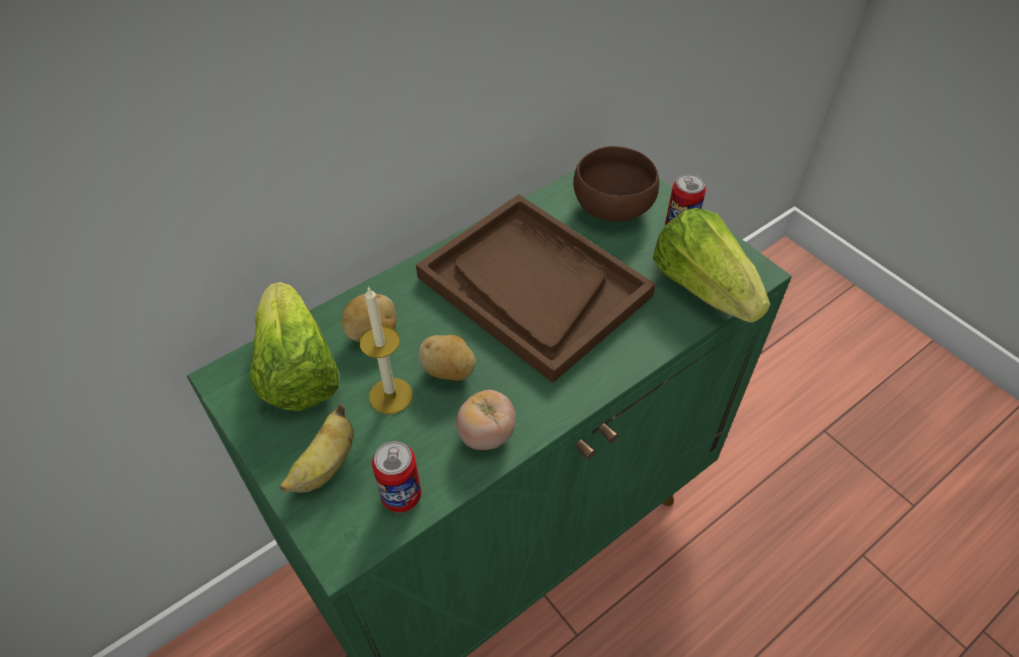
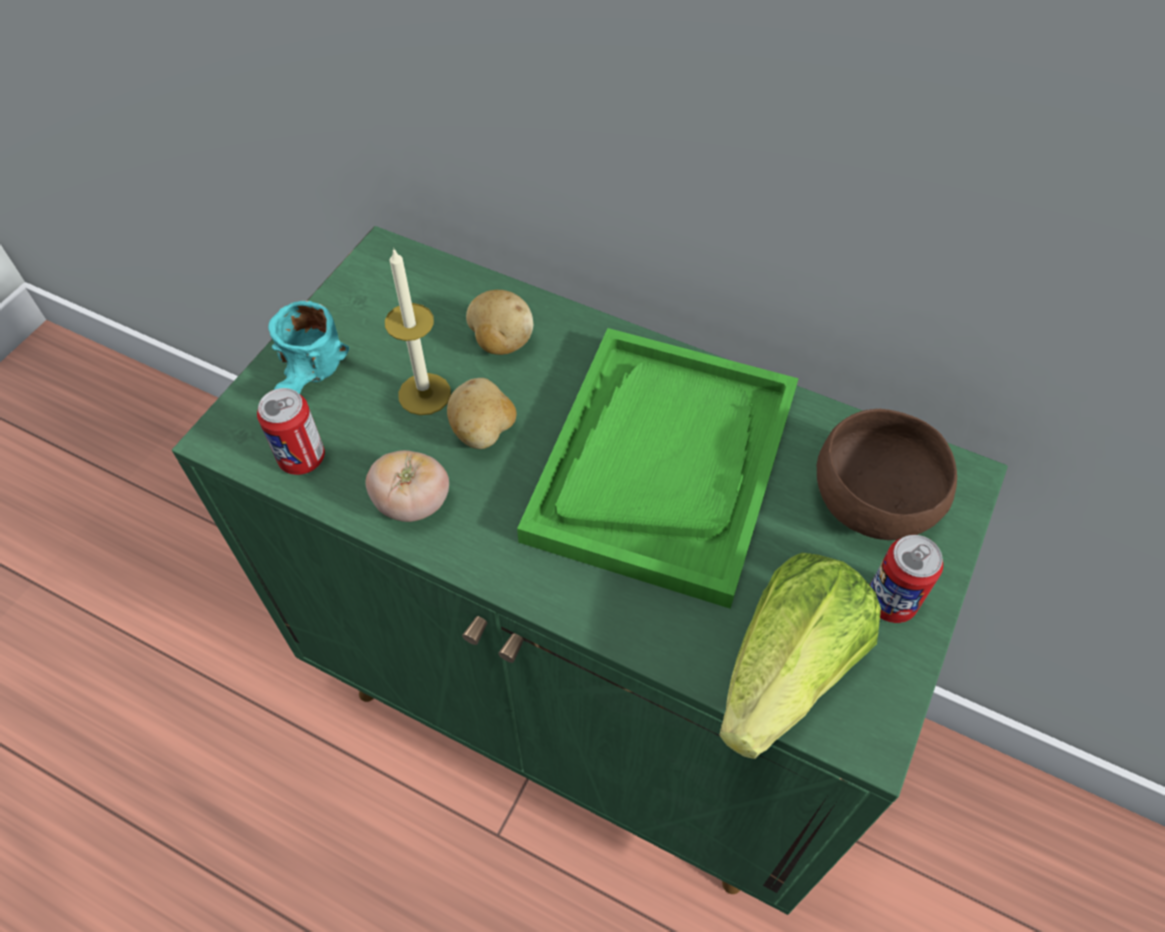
camera: 65 degrees right, 5 degrees up
lettuce [250,282,339,411] -> none
banana [280,404,353,493] -> turquoise mug [268,301,349,394]
brown tray [416,194,656,383] -> green tray [517,328,799,609]

